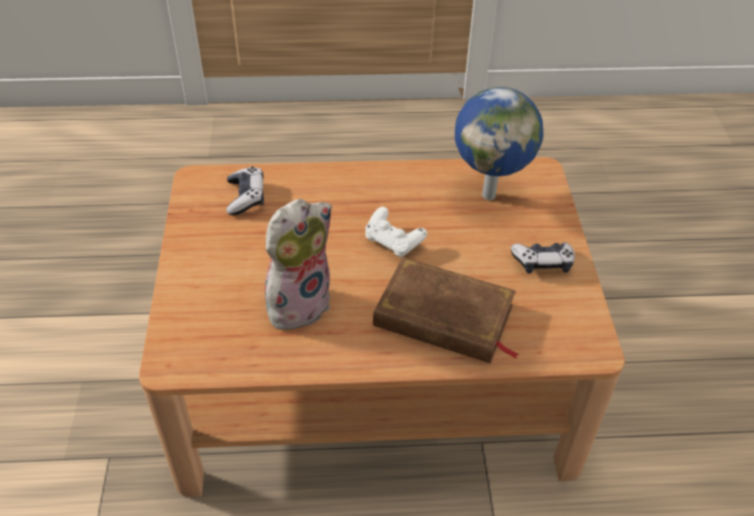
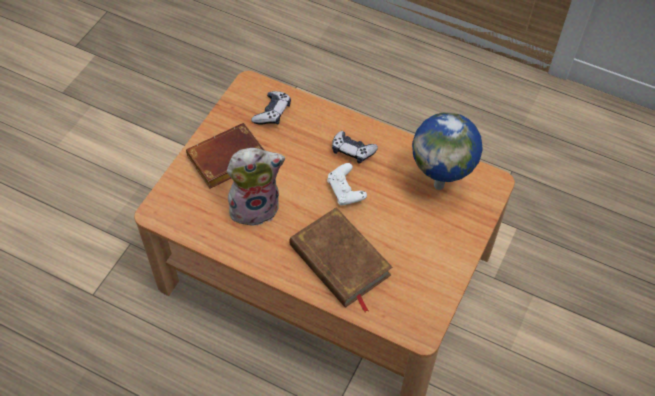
camera: 30 degrees right, 10 degrees up
game controller [511,242,575,274] -> game controller moved to [332,131,378,164]
none -> brown book [186,123,264,189]

